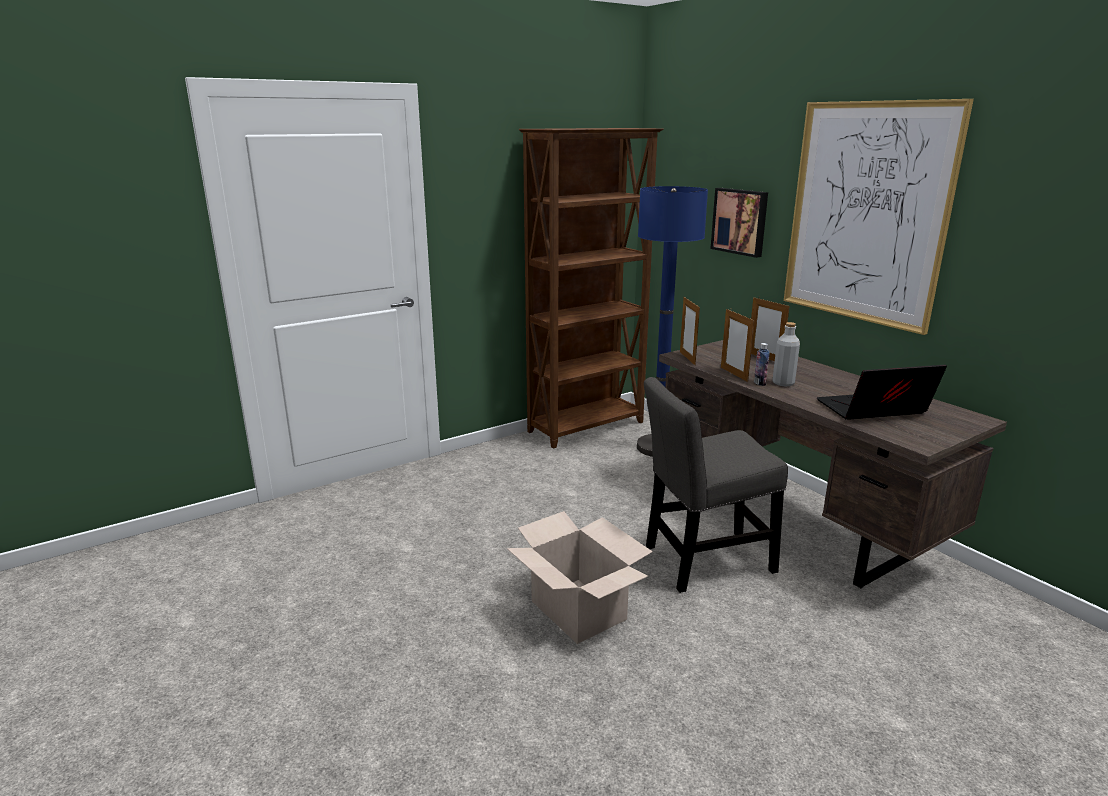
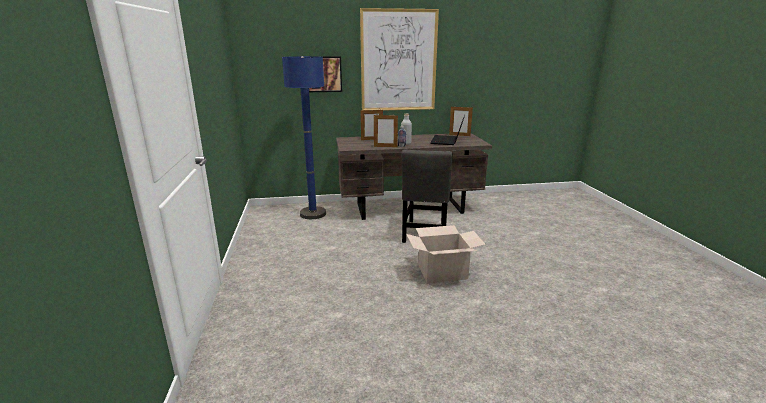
camera: 65 degrees left, 0 degrees up
brown bookcase [519,128,664,449] -> none
picture frame [680,297,700,365] -> picture frame moved to [449,107,473,136]

